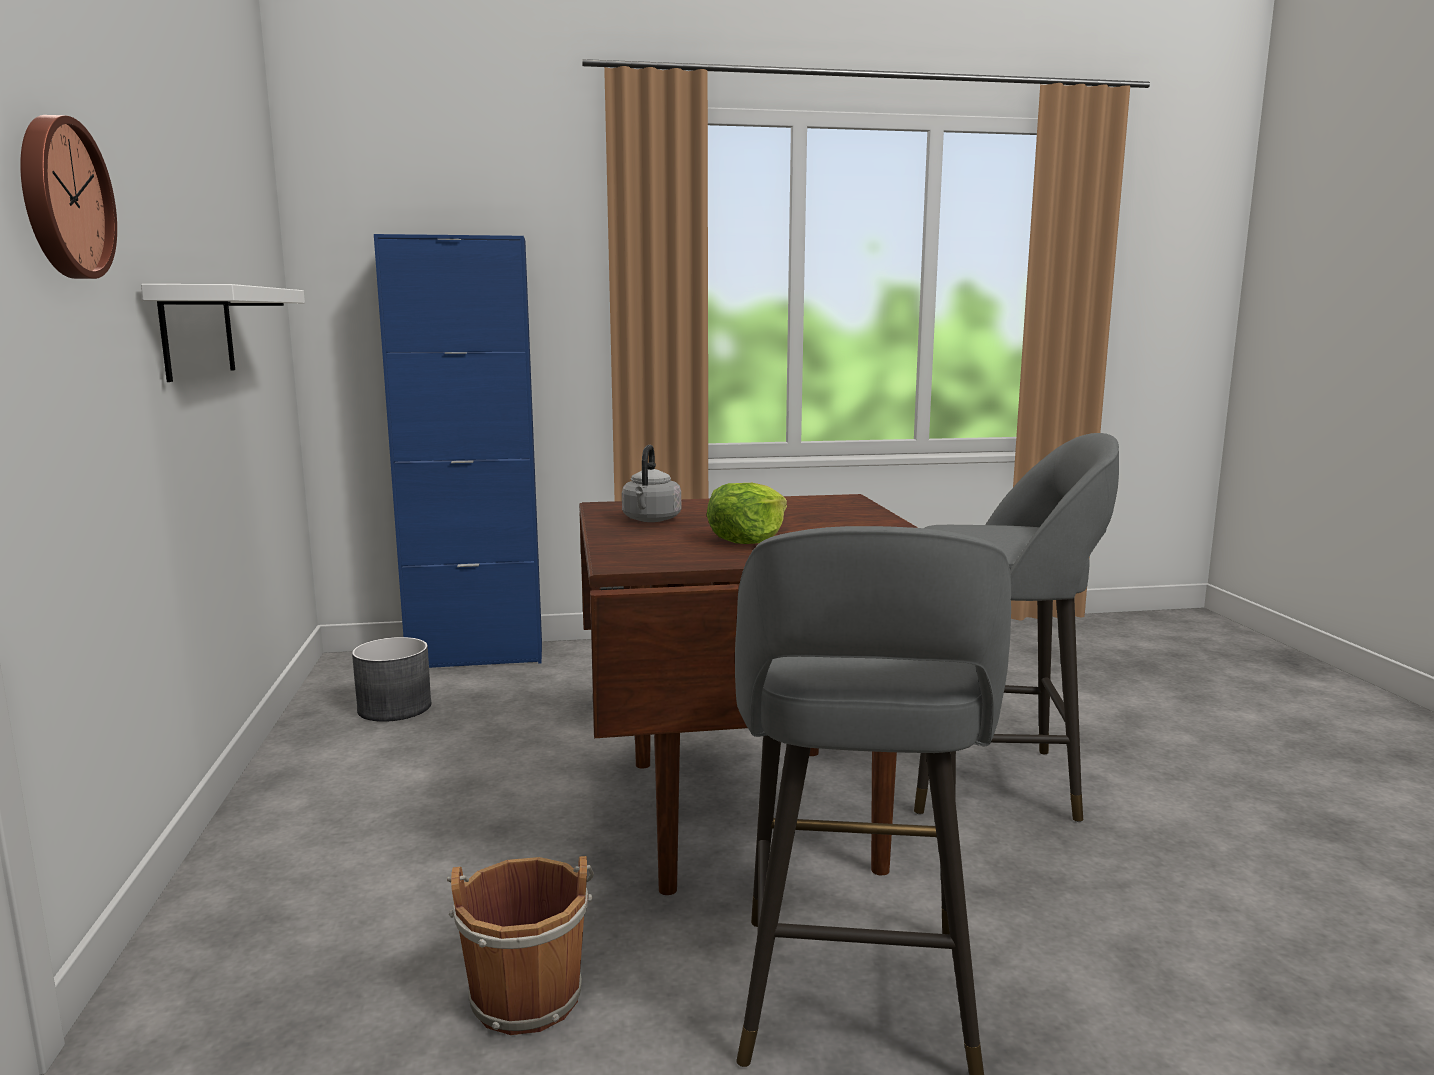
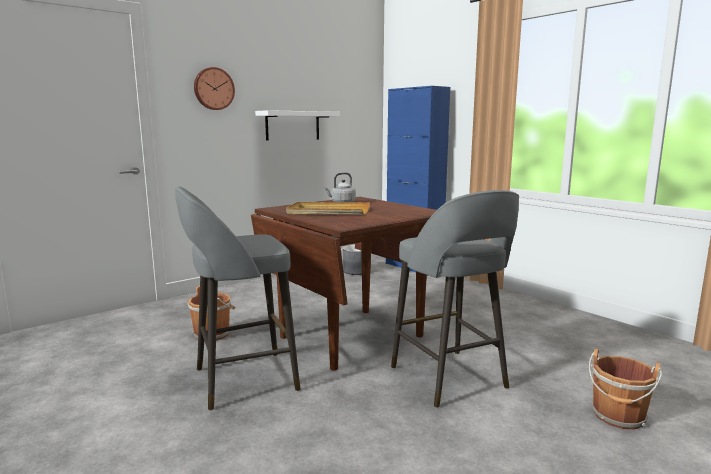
camera: 60 degrees right, 0 degrees up
lettuce [707,483,787,544] -> beige tray [286,202,370,215]
none -> brown bucket [589,349,662,429]

